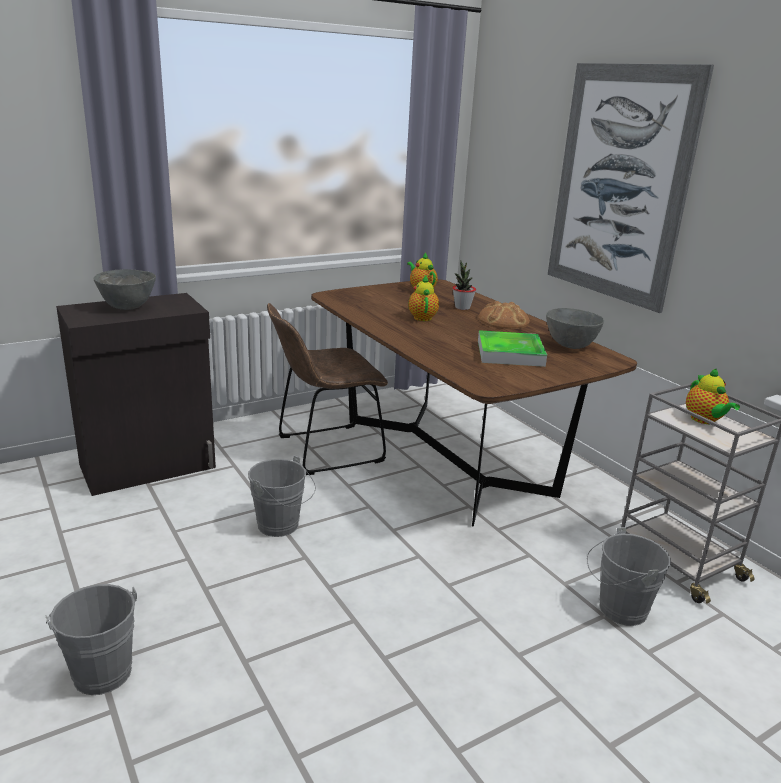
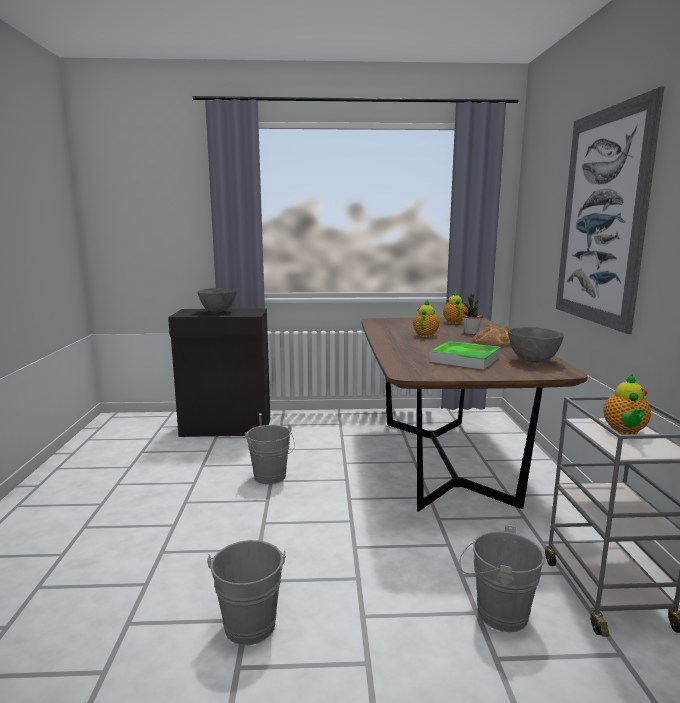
camera: 30 degrees right, 10 degrees down
grey bucket [46,584,137,695] -> grey bucket moved to [207,540,286,645]
brown chair [267,303,388,475] -> none

